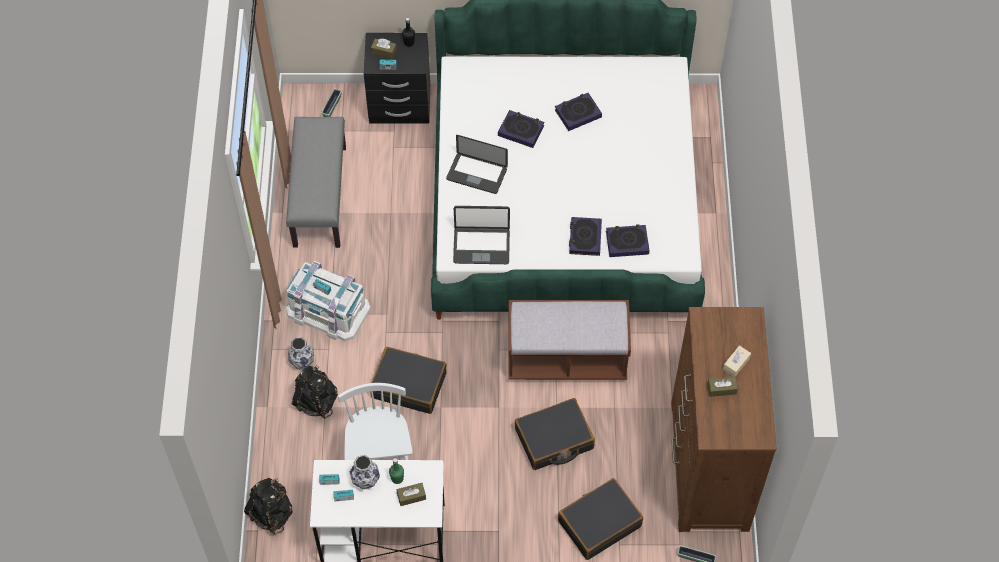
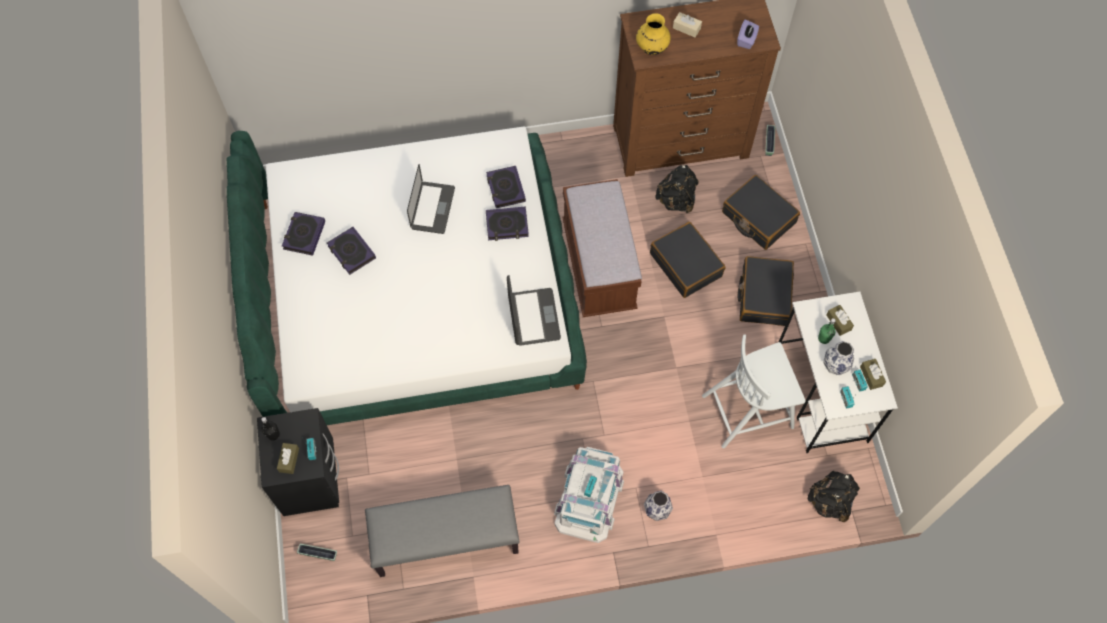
camera: 100 degrees left, 5 degrees up
black backpack [292,365,338,419] -> black backpack moved to [656,165,699,213]
black suitcase [370,347,447,414] -> black suitcase moved to [737,256,794,326]
laptop [446,135,508,194] -> laptop moved to [407,164,455,234]
book [498,110,544,148] -> book moved to [282,212,325,256]
brown tissue box [707,376,738,397] -> brown tissue box moved to [860,359,886,390]
none -> yellow vase [636,13,671,55]
none -> purple tissue box [737,19,759,49]

